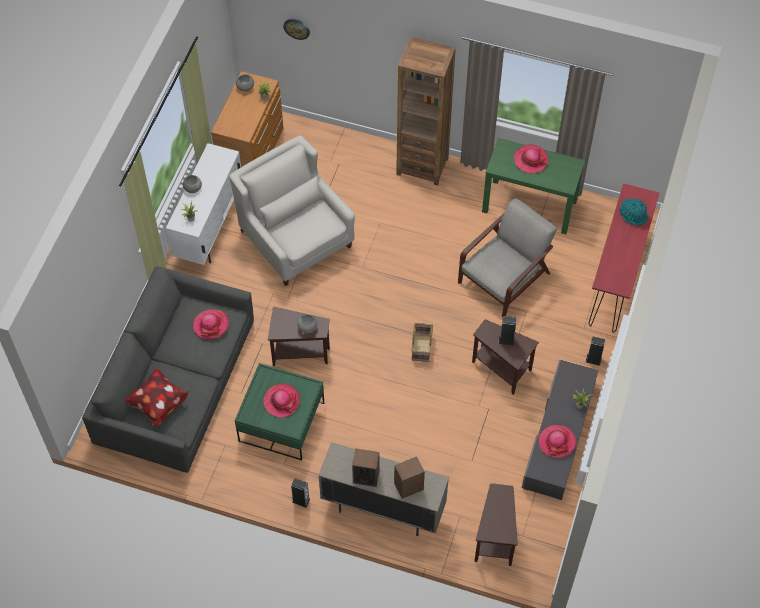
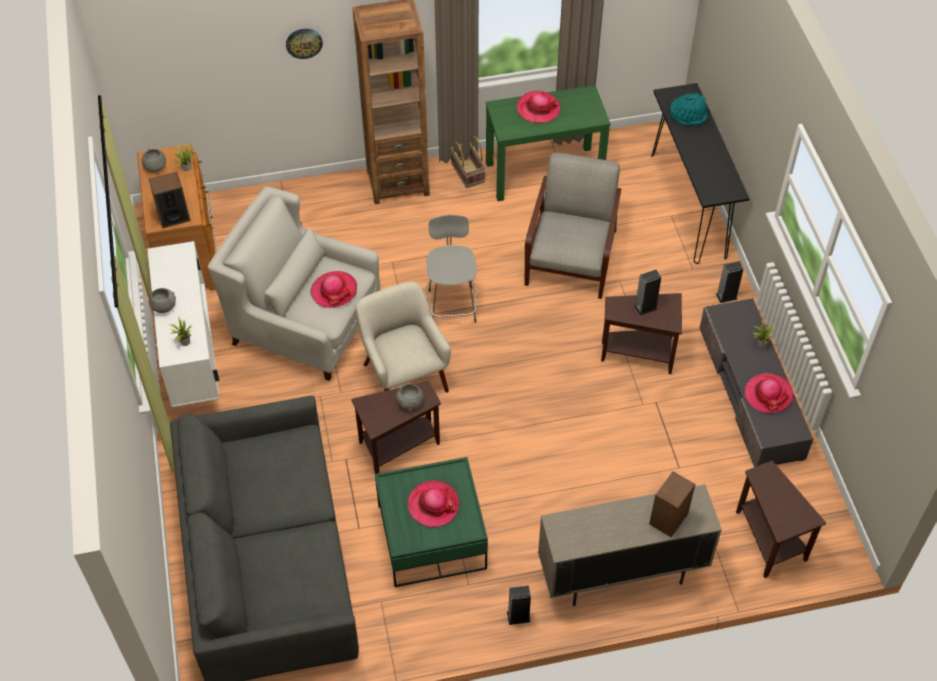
camera: 30 degrees left, 5 degrees down
pillow [125,367,189,426] -> none
hat [193,309,229,339] -> hat moved to [310,271,357,308]
wall clock [283,19,310,40] -> wall clock moved to [286,29,323,59]
speaker [352,449,380,487] -> speaker moved to [149,172,190,228]
basket [411,323,433,362] -> basket moved to [450,136,486,188]
red console table [589,183,659,332] -> black console table [651,83,749,264]
none -> beige armchair [356,282,451,393]
none -> grey stool [426,215,477,323]

